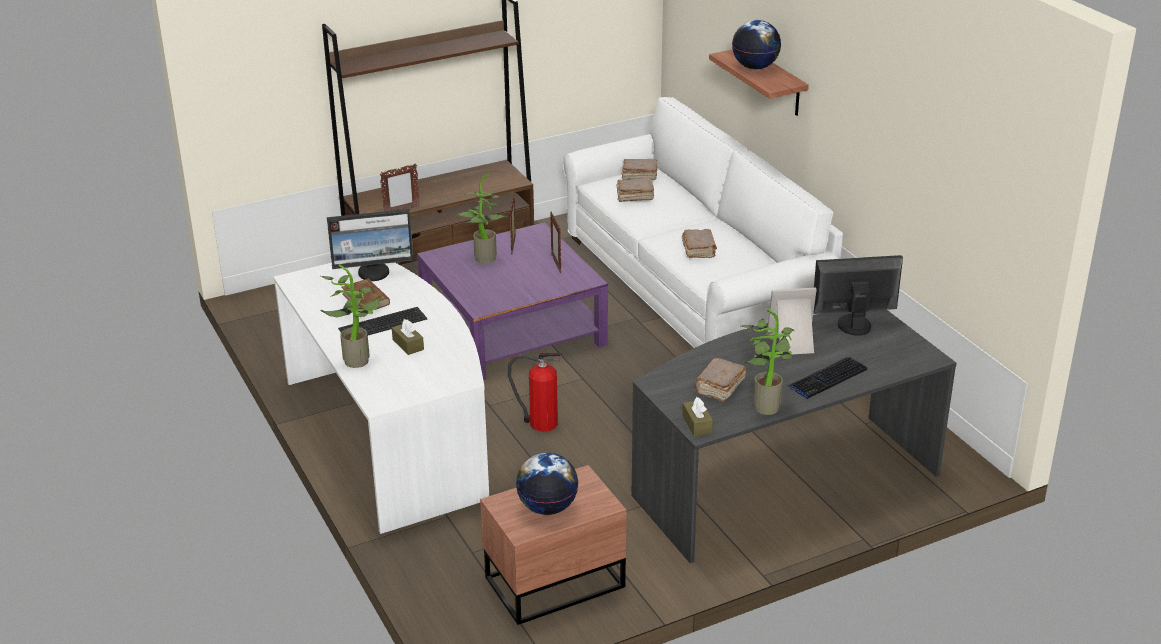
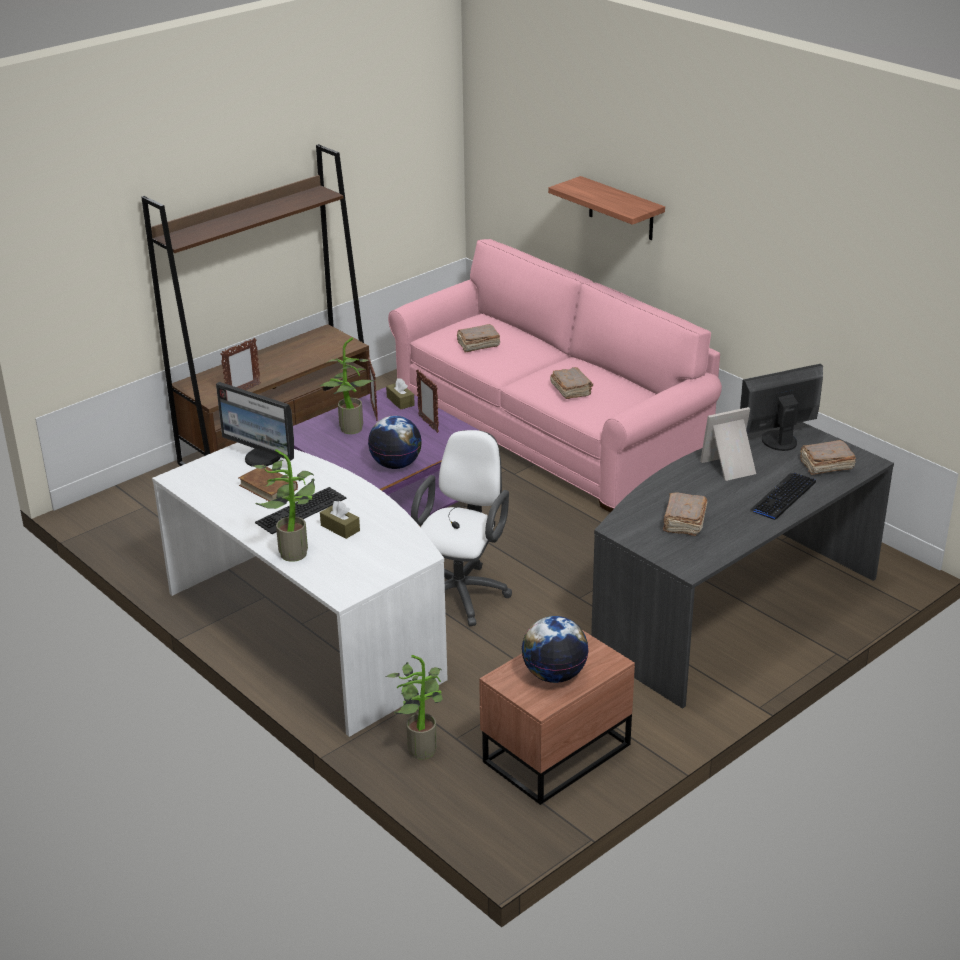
camera: 15 degrees left, 0 degrees up
monitor [327,209,414,281] -> monitor turned 60 degrees clockwise [216,382,294,467]
fire extinguisher [508,353,562,432] -> white office chair [411,430,512,626]
white sofa [563,97,843,348] -> pink sofa [388,239,722,512]
brown book [621,159,657,180] -> brown book moved to [800,440,856,475]
brown tissue box [682,397,713,436] -> brown tissue box moved to [386,378,415,410]
globe [732,20,781,69] -> globe moved to [368,416,422,469]
potted plant [742,309,794,415] -> potted plant moved to [385,655,443,760]

